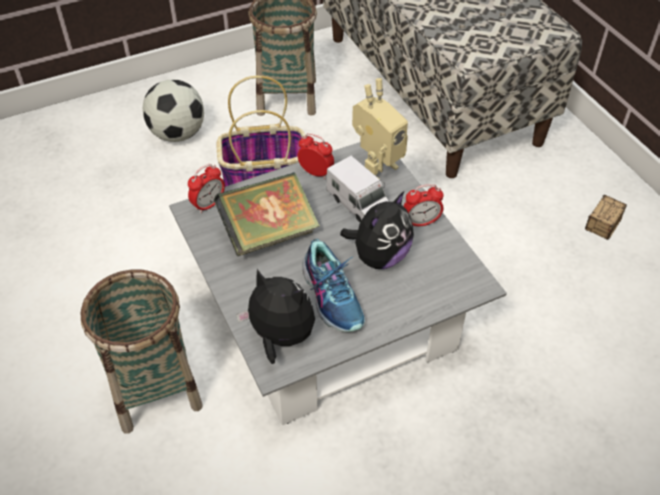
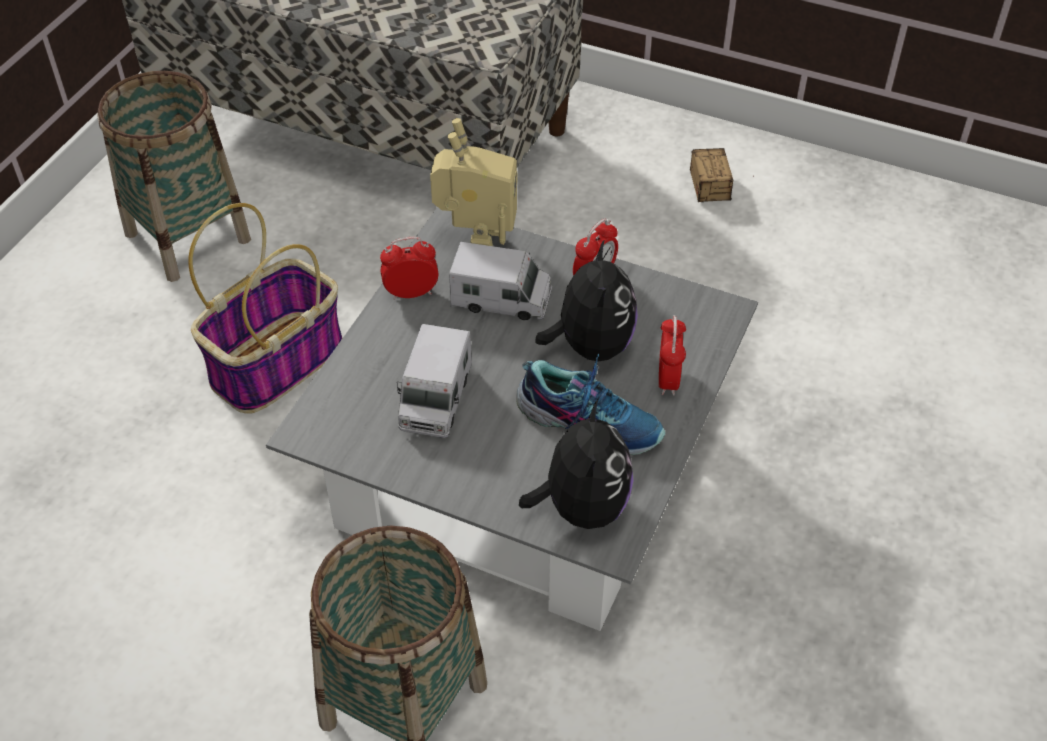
camera: 40 degrees left, 0 degrees up
football [143,79,204,142] -> none
alarm clock [188,164,225,213] -> alarm clock moved to [659,315,686,396]
book [214,172,320,256] -> toy truck [397,324,472,438]
plush toy [236,269,315,364] -> plush toy turned 105 degrees clockwise [519,398,633,529]

